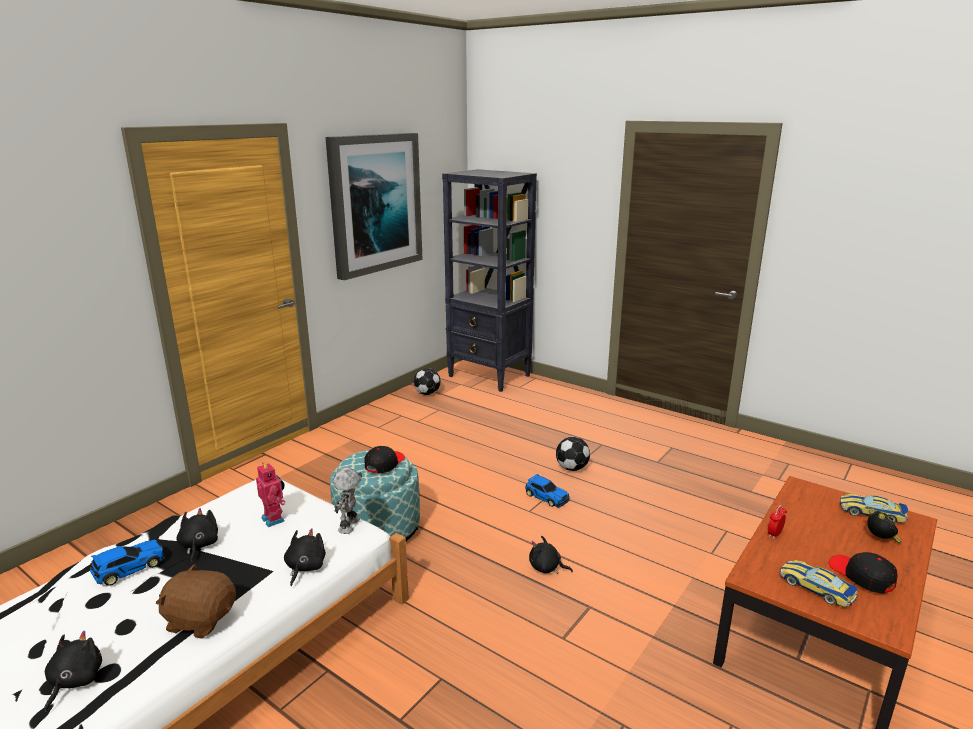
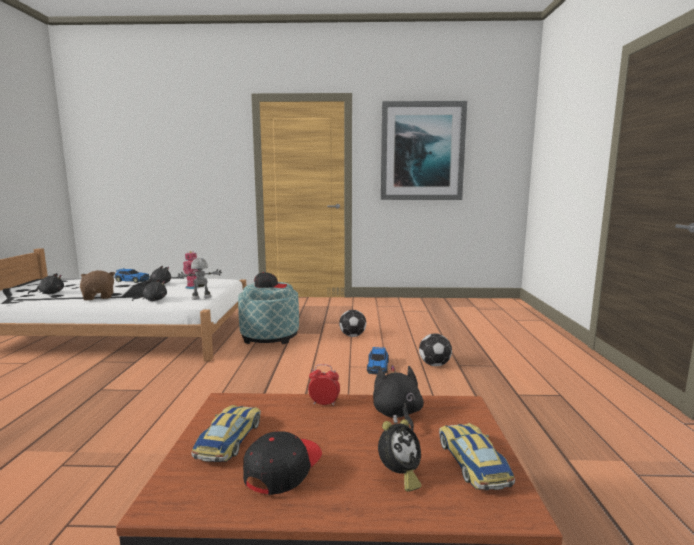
camera: 55 degrees right, 10 degrees down
football [414,368,441,395] -> football moved to [339,310,366,337]
black bookcase [442,169,537,392] -> none
black plush toy [529,536,573,574] -> black plush toy moved to [373,365,424,430]

